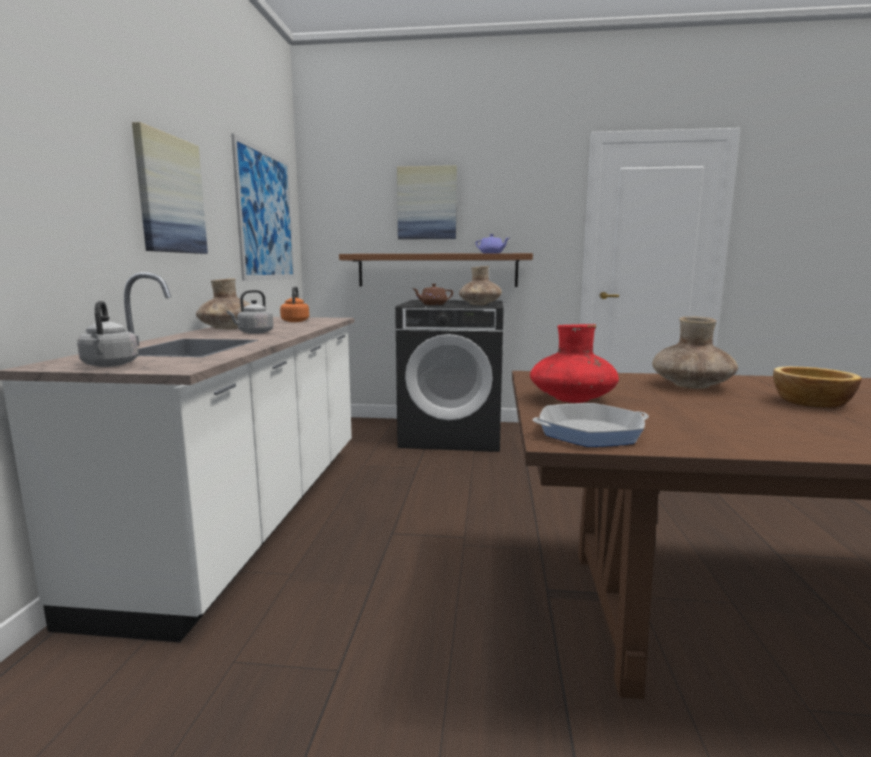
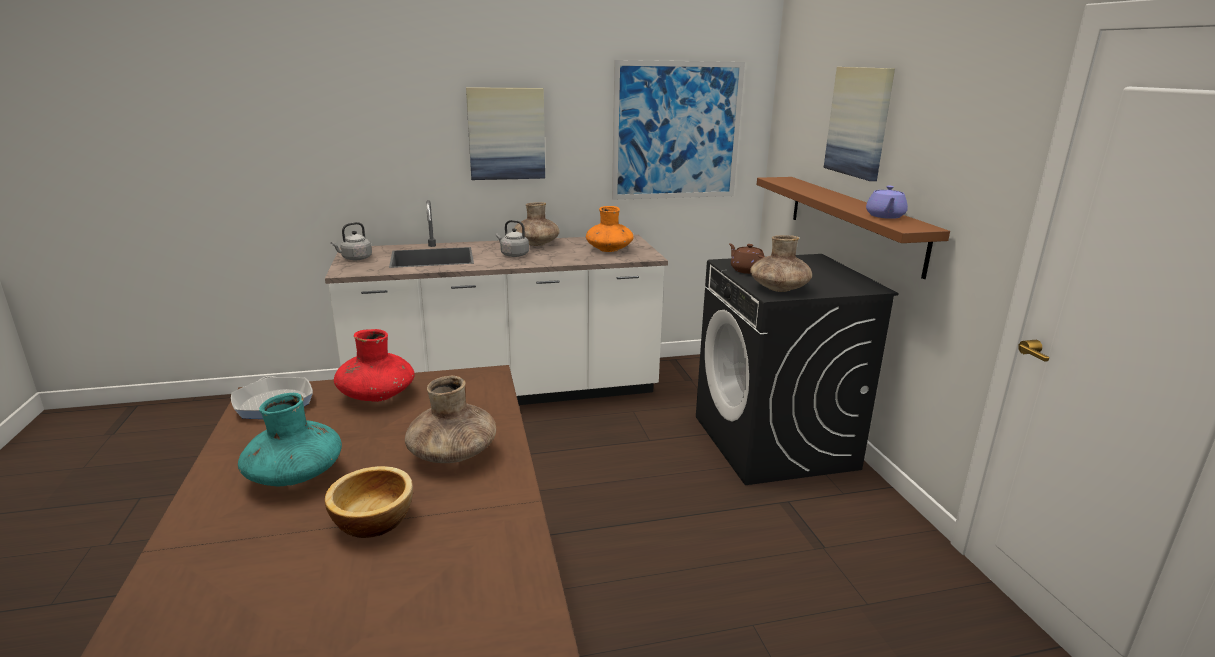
camera: 70 degrees right, 10 degrees up
orange kettle [280,286,309,322] -> orange vase [586,206,634,252]
none -> turquoise vase [238,393,342,486]

